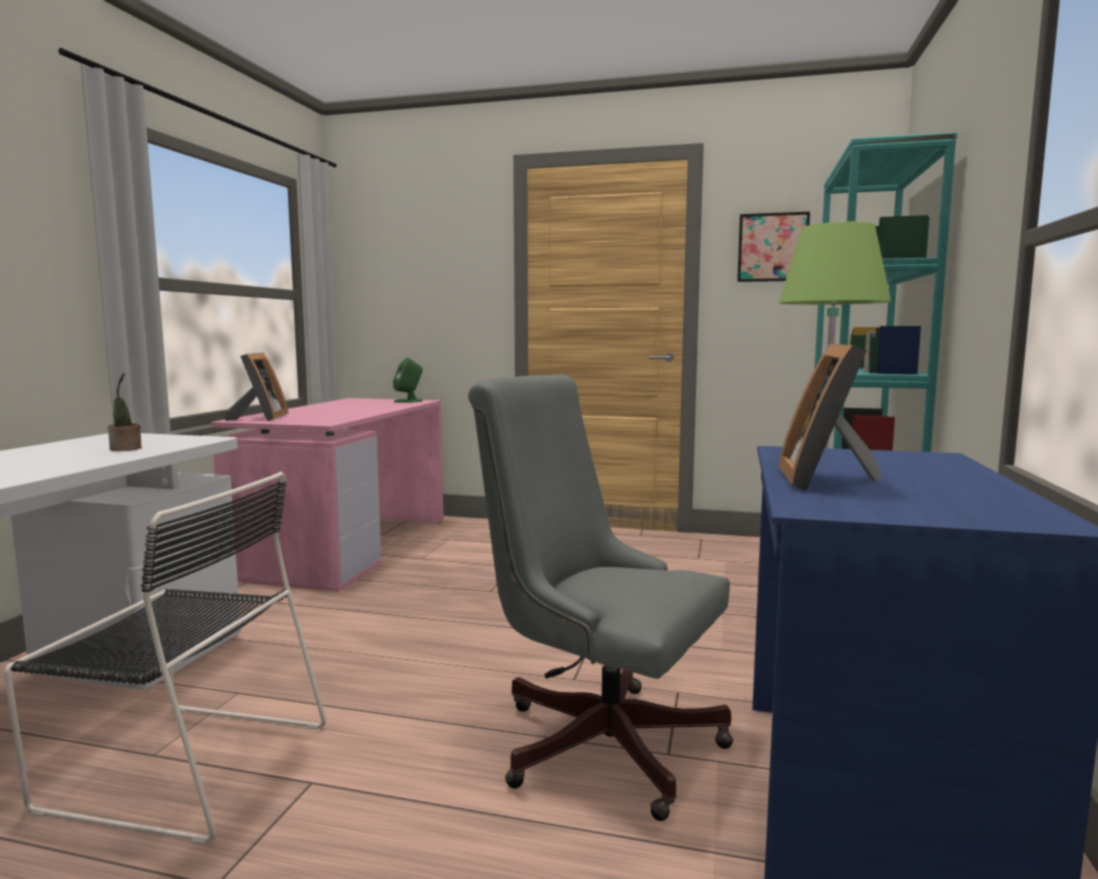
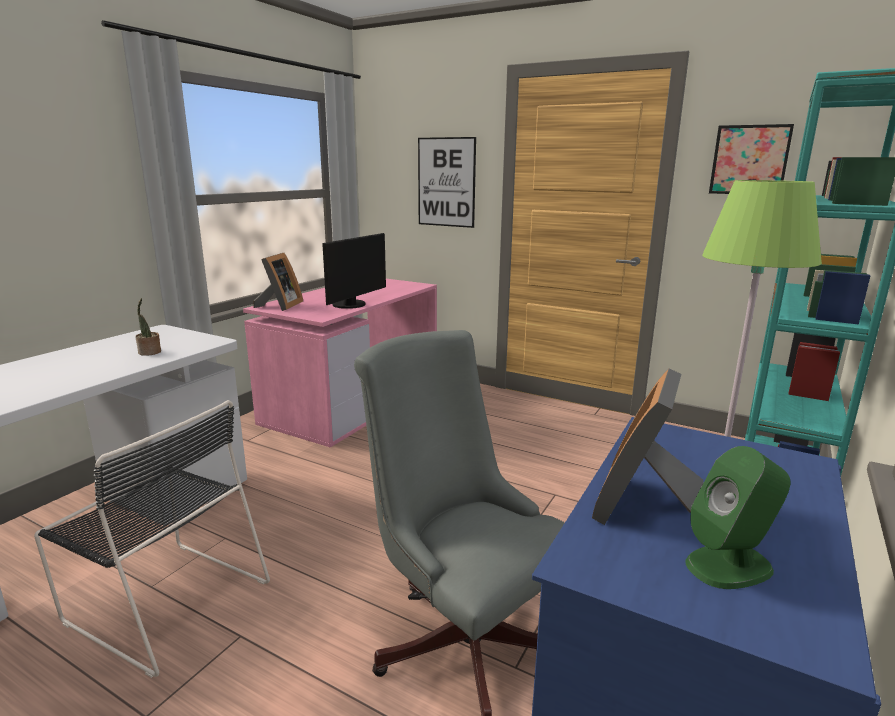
camera: 15 degrees right, 10 degrees up
green speaker [393,358,423,403] -> green speaker moved to [685,446,791,589]
none -> monitor [322,233,386,309]
none -> picture [418,137,476,228]

